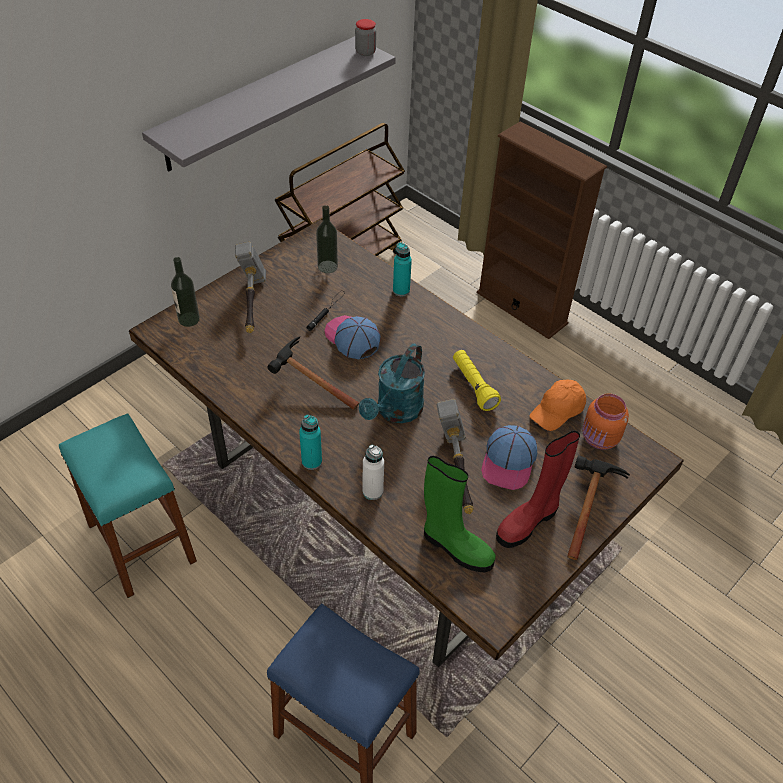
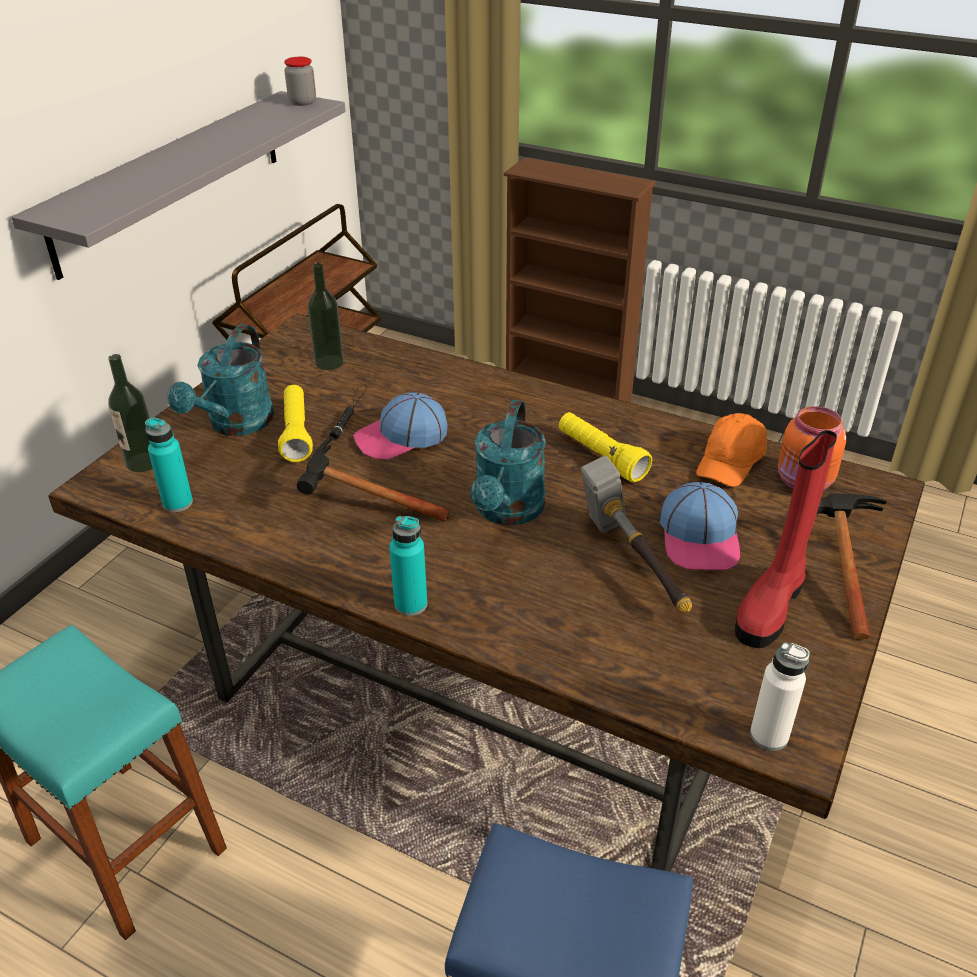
camera: 15 degrees left, 10 degrees down
hammer [235,242,266,333] -> turquoise watering can [167,324,274,436]
cap [325,315,381,359] -> cap turned 60 degrees counterclockwise [353,392,448,460]
white bottle [362,445,384,500] -> white bottle moved to [750,642,810,751]
turquoise bottle [393,242,412,296] -> turquoise bottle moved to [145,418,193,512]
green boot [424,456,496,572] -> none
none -> yellow flashlight [278,385,313,462]

